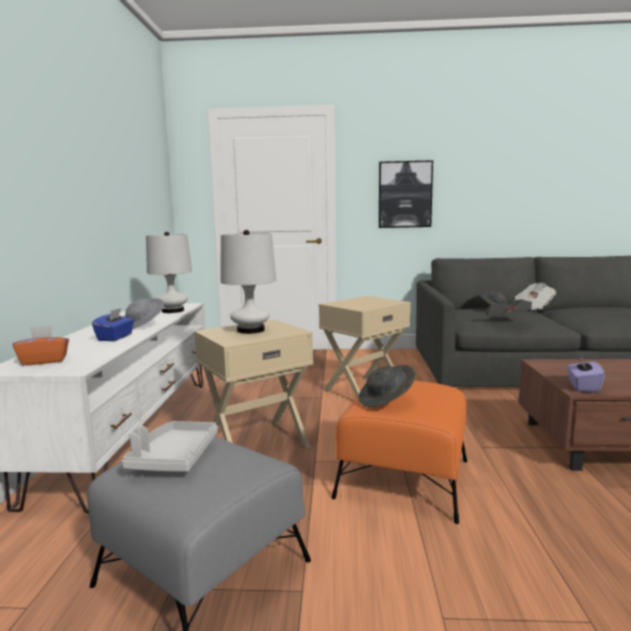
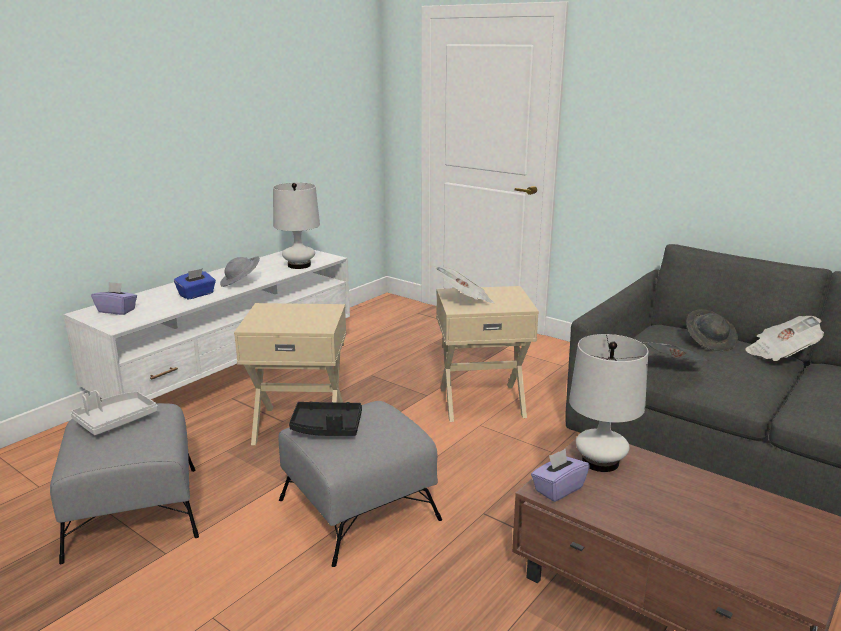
camera: 35 degrees right, 10 degrees up
orange tissue box [13,325,69,366] -> purple tissue box [91,282,137,315]
white table lamp [221,230,276,334] -> white table lamp moved to [569,334,648,472]
orange ottoman [332,381,467,524] -> grey ottoman [278,401,442,567]
grey hat [358,365,415,407] -> black tray [289,401,362,436]
picture [379,160,433,228] -> none
none -> newspaper [435,267,494,303]

